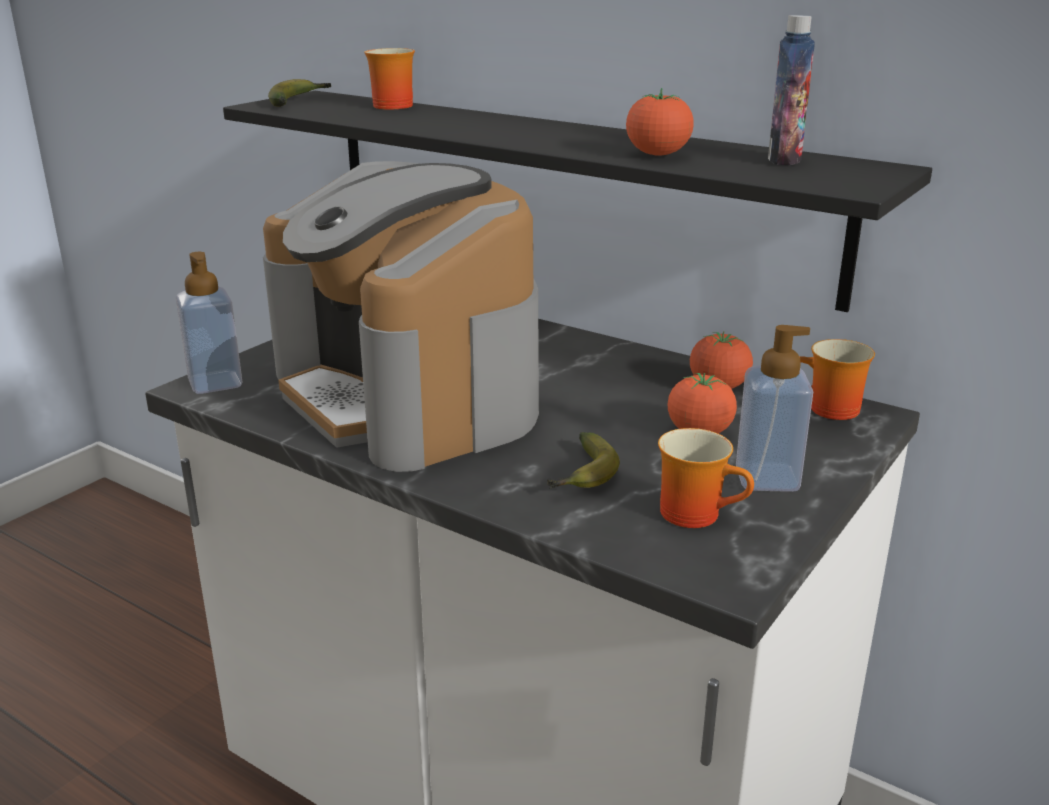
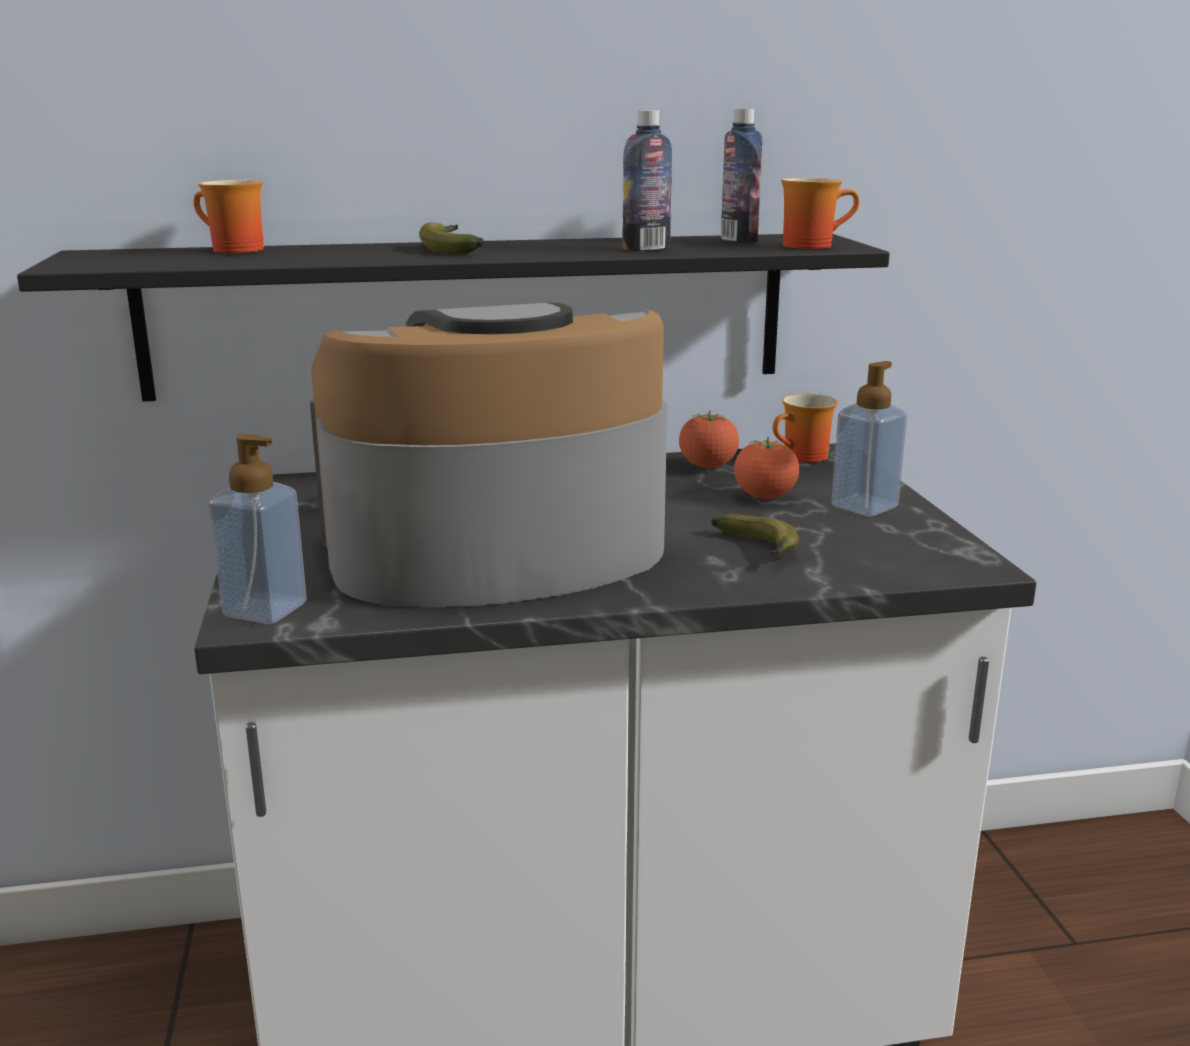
camera: 45 degrees left, 5 degrees down
coffee machine [263,161,539,472] -> coffee machine turned 150 degrees clockwise [310,302,667,607]
banana [268,79,331,107] -> banana moved to [419,223,484,254]
tomato [626,88,694,156] -> bottle [622,110,672,251]
mug [658,428,754,528] -> mug moved to [781,178,859,249]

